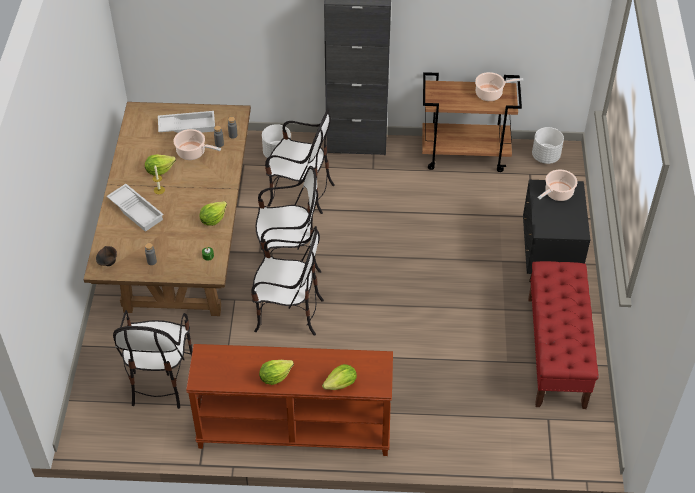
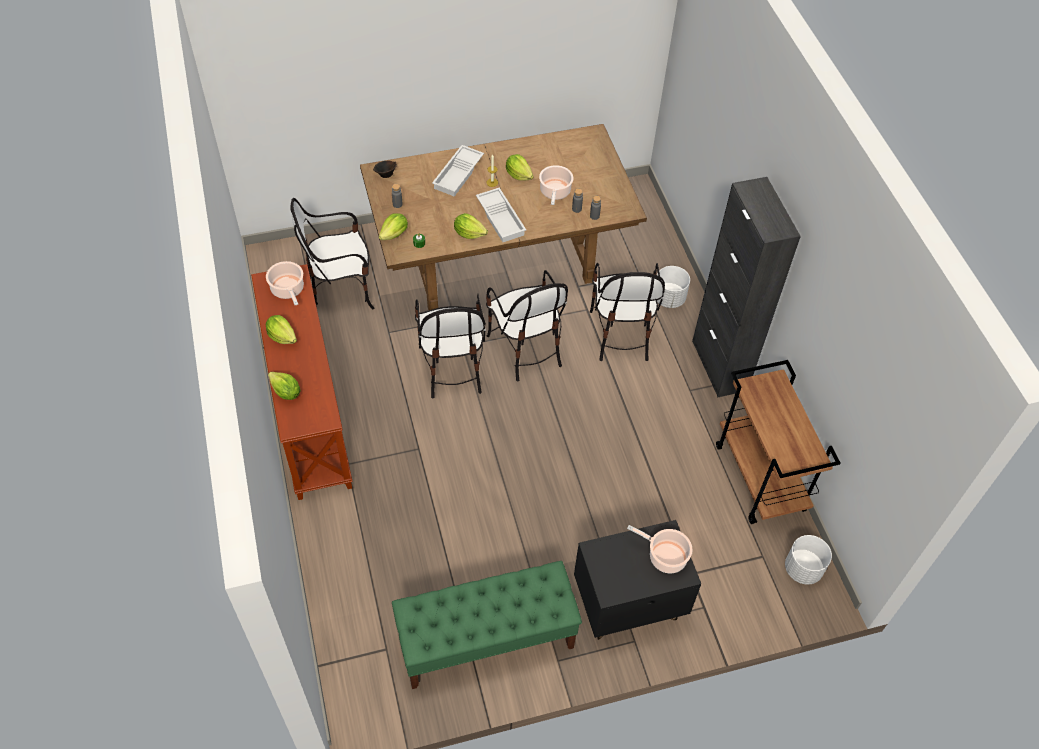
camera: 70 degrees right, 5 degrees up
white tray [158,111,215,133] -> white tray moved to [476,188,526,242]
cooking pot [475,72,523,101] -> cooking pot moved to [266,261,304,305]
red bench [528,261,598,409] -> green bench [392,561,582,689]
none -> lettuce [378,213,408,240]

